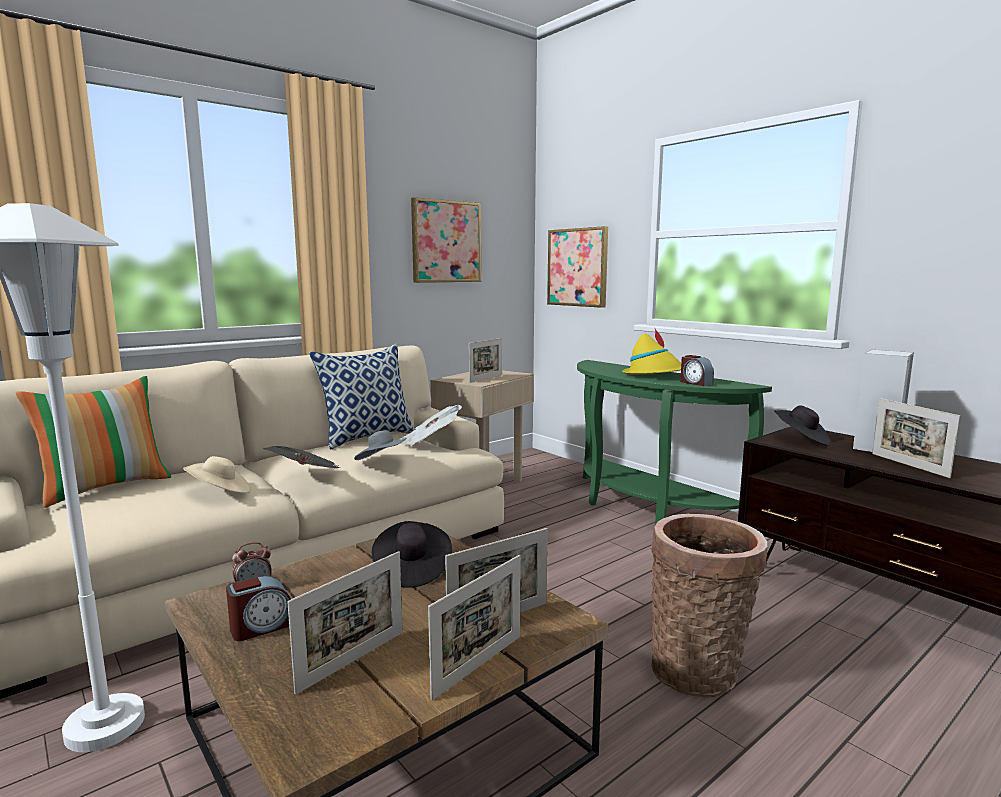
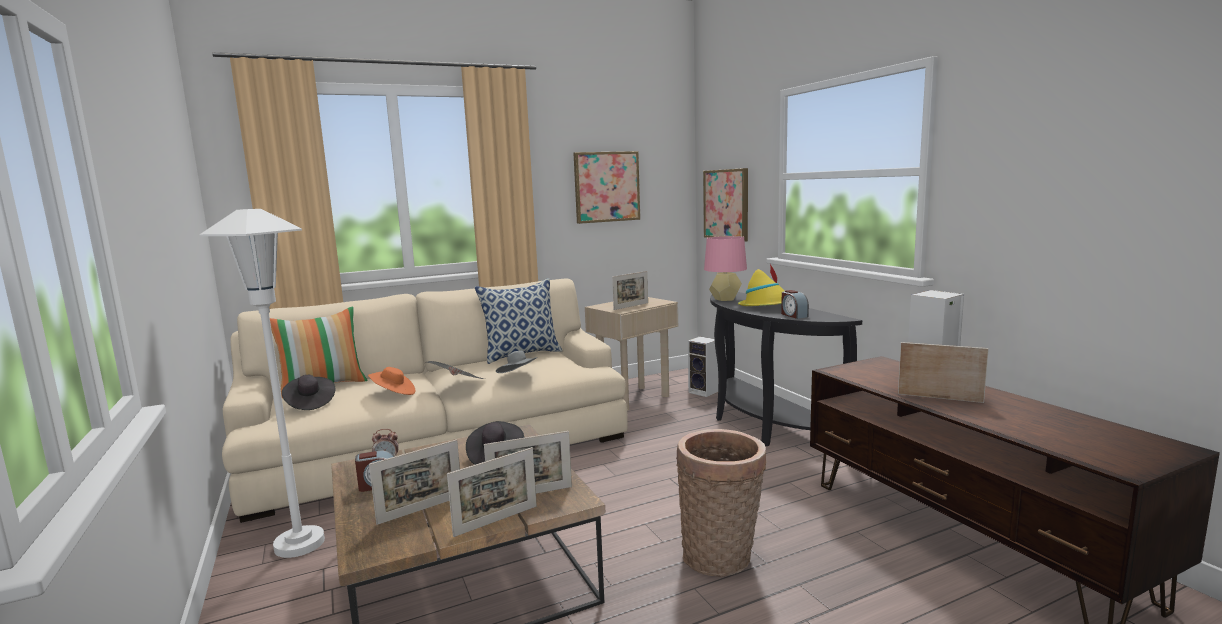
camera: 15 degrees right, 0 degrees up
beige hat [183,456,251,493] -> orange hat [368,367,416,395]
newspaper [398,405,462,446] -> none
green console table [577,360,772,525] -> black console table [710,292,862,446]
black hat [774,406,831,446] -> black hat moved to [282,375,335,410]
picture frame [872,398,960,478] -> picture frame turned 120 degrees clockwise [898,342,989,403]
none -> speaker [688,337,718,397]
none -> pink table lamp [704,236,747,301]

